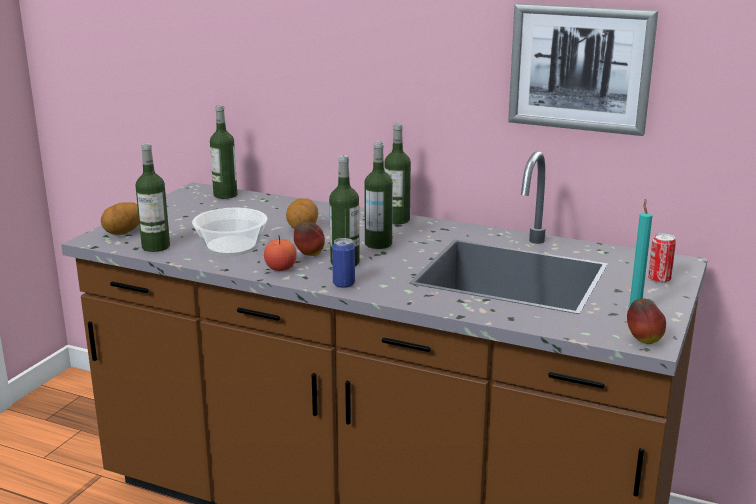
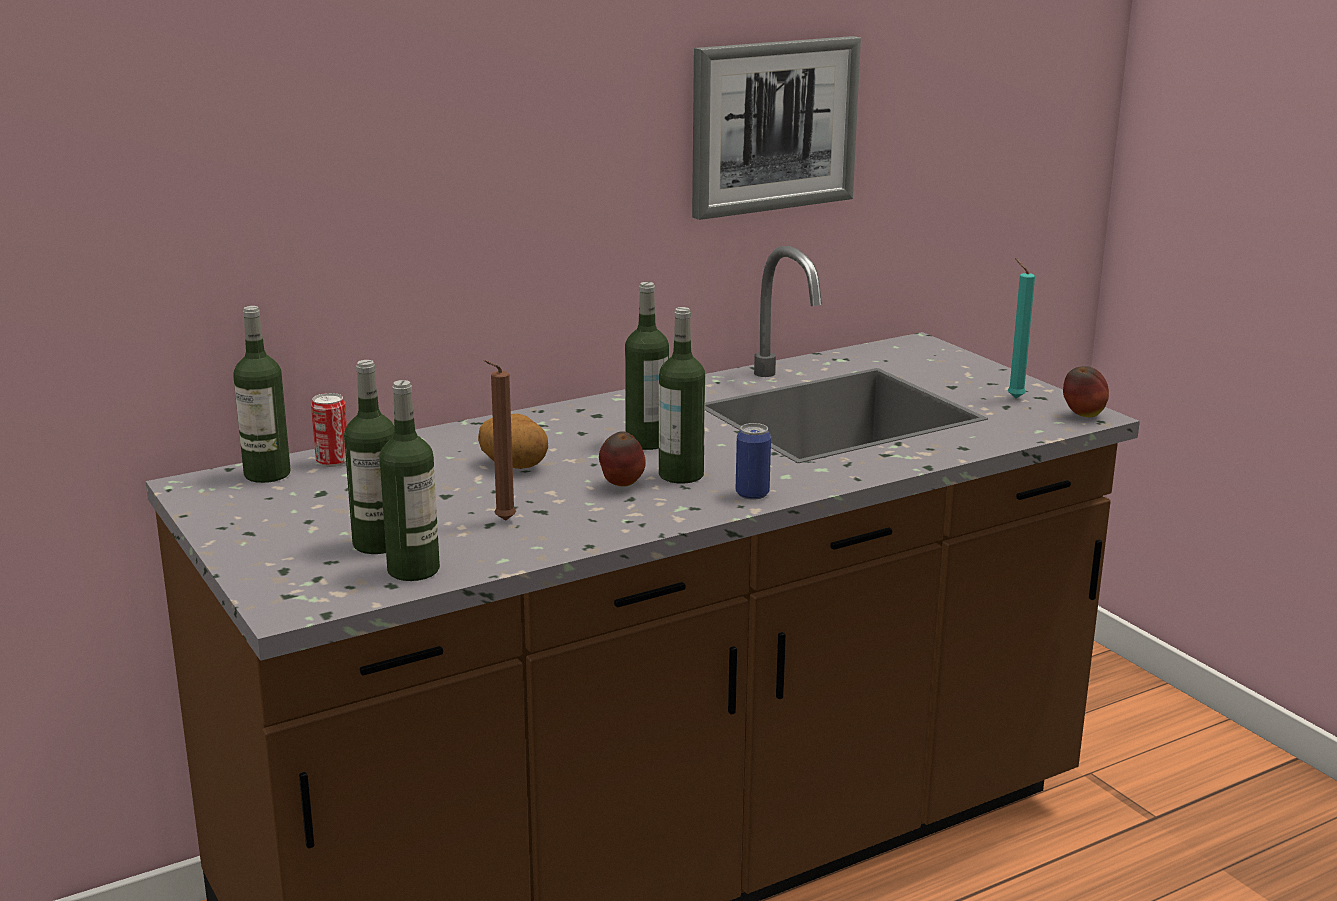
camera: 55 degrees left, 0 degrees up
potato [101,202,139,235] -> none
bowl [192,208,268,256] -> brown candle [484,360,516,521]
apple [264,235,297,271] -> none
bottle [384,124,411,224] -> bottle moved to [344,360,395,554]
can [648,233,676,283] -> can moved to [311,393,347,467]

